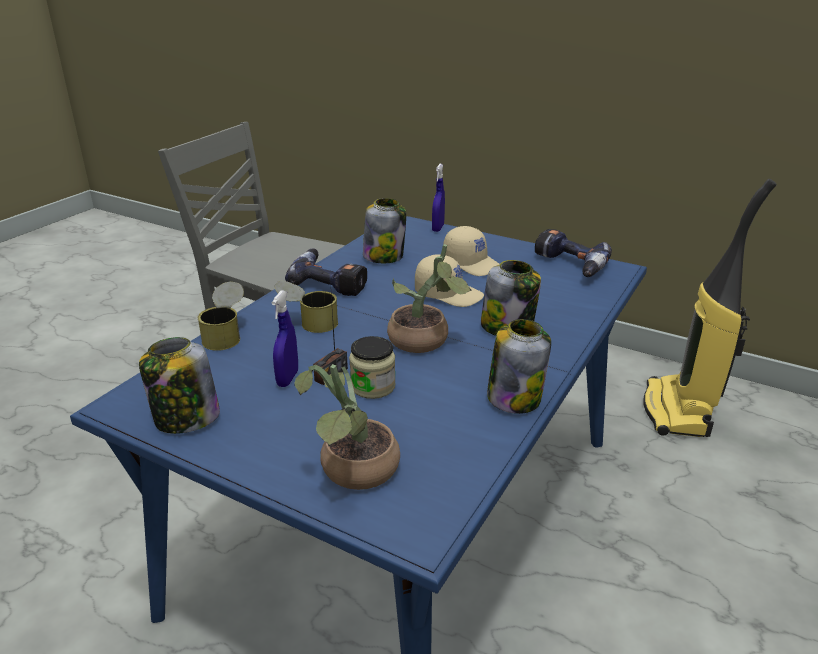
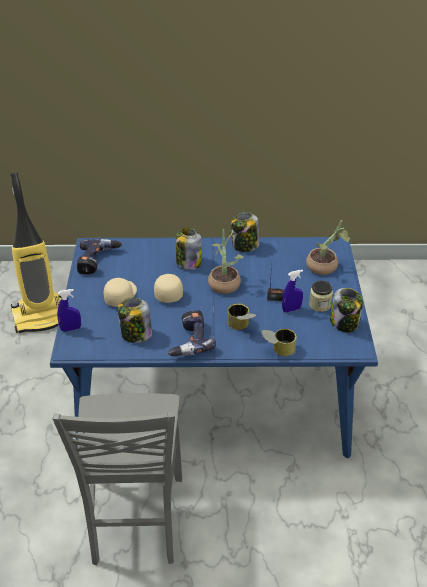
camera: 120 degrees left, 10 degrees up
jar [349,336,396,399] -> jar moved to [309,281,333,312]

